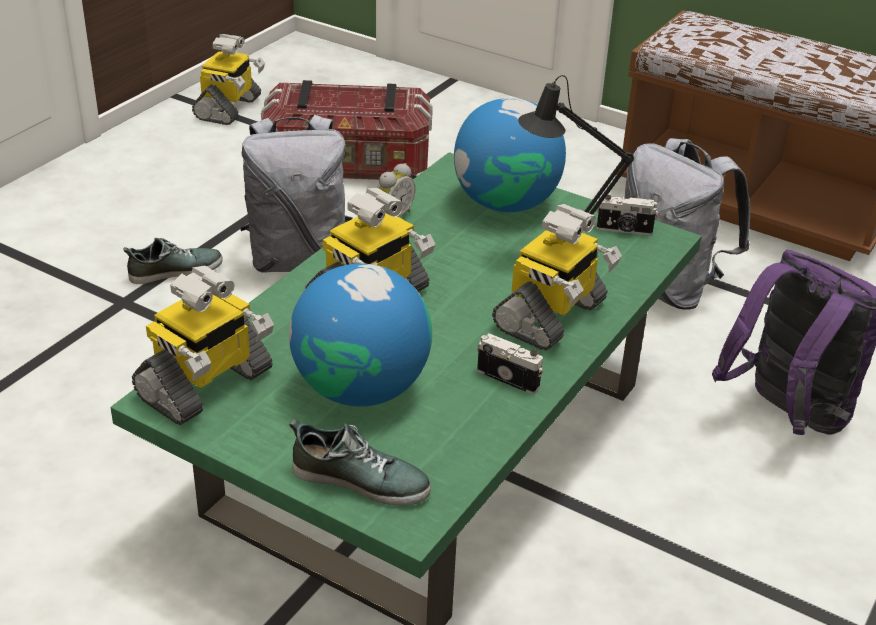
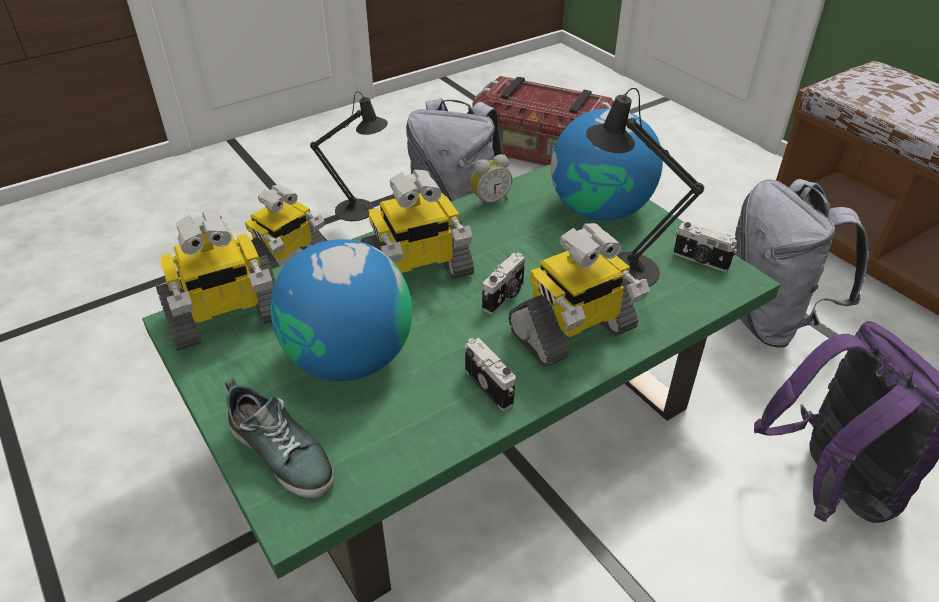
camera: 25 degrees right, 5 degrees up
shoe [124,238,223,284] -> black table lamp [310,91,388,221]
toy robot [192,34,265,125] -> toy robot moved to [241,185,325,269]
none -> camera [482,253,525,314]

